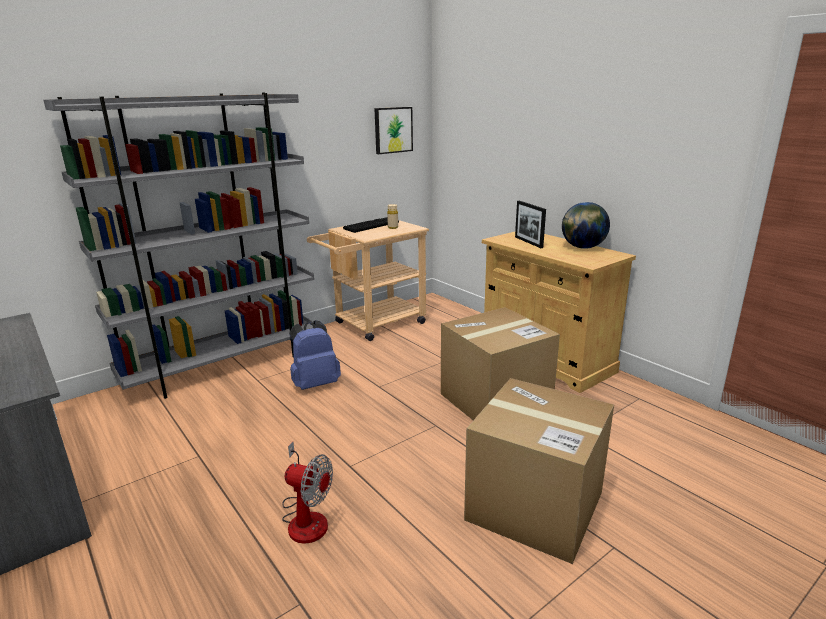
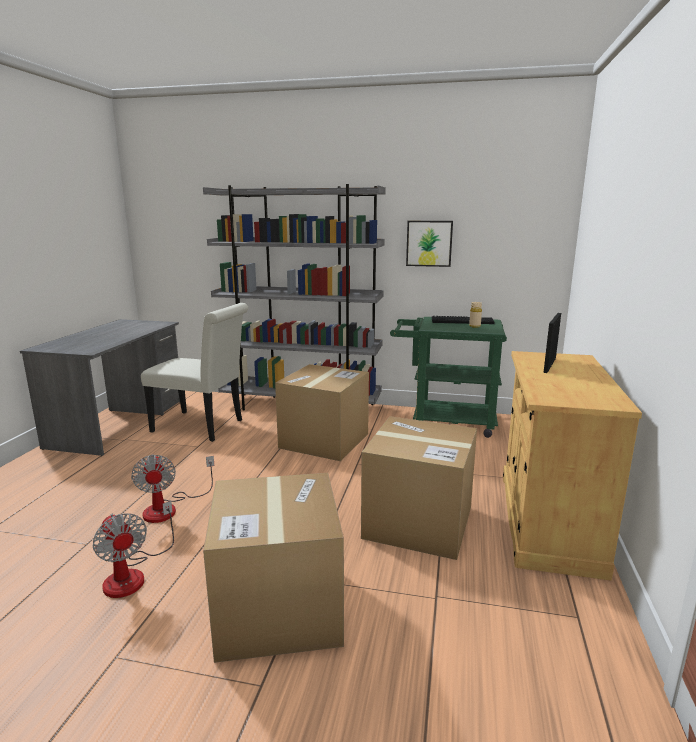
camera: 50 degrees right, 5 degrees down
blue backpack [289,320,341,390] -> cardboard box [275,364,369,461]
beige cart [307,220,429,341] -> green cart [390,317,507,438]
picture [374,107,413,154] -> picture moved to [406,221,453,267]
globe [562,202,610,249] -> none
none -> fan [92,501,174,598]
none -> white chair [141,303,248,442]

